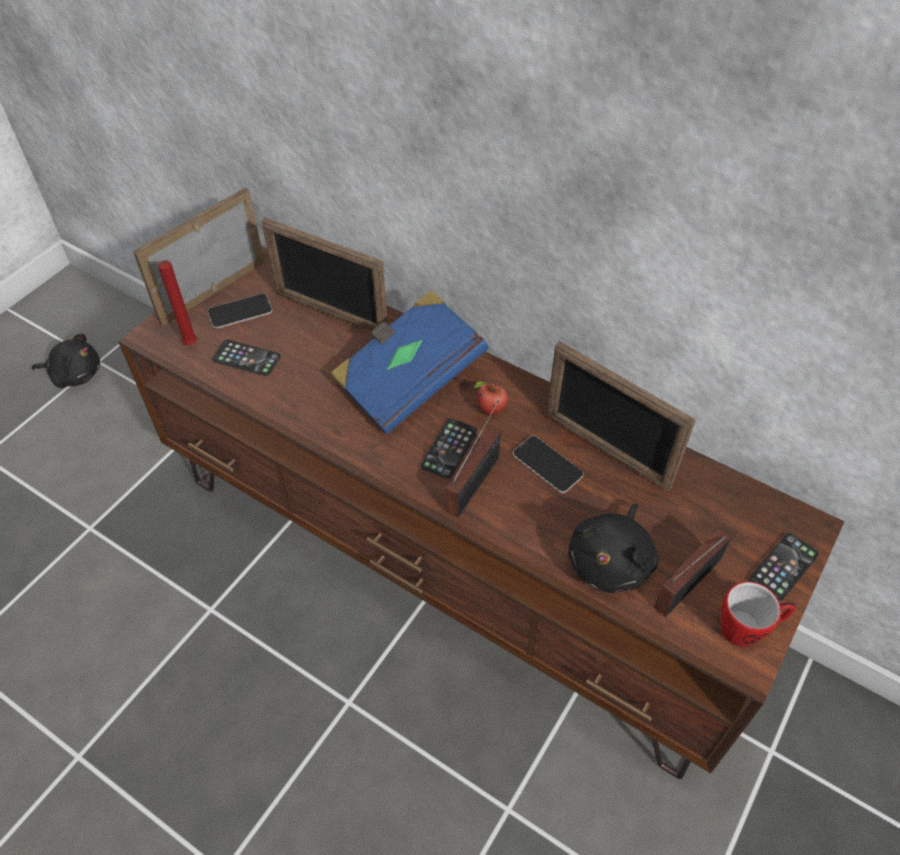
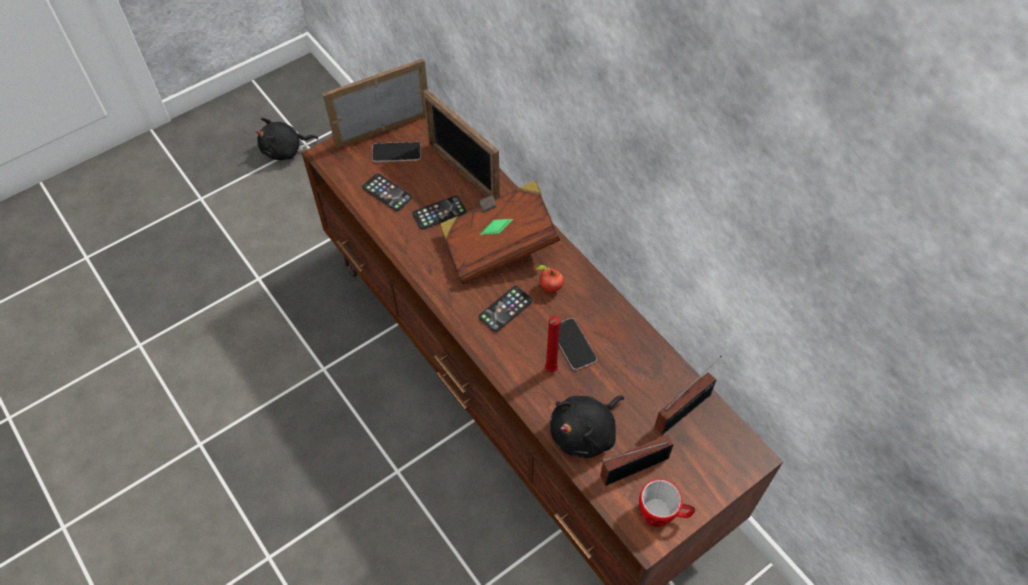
camera: 20 degrees right, 5 degrees up
black plush toy [32,333,100,388] -> black plush toy turned 135 degrees clockwise [255,118,318,160]
red candle [157,260,197,345] -> red candle moved to [545,315,561,373]
blue book [330,290,489,435] -> brown book [440,181,560,284]
radio [446,400,501,518] -> radio moved to [654,355,722,435]
picture frame [546,341,696,491] -> none
phone [749,533,819,602] -> phone moved to [412,196,466,230]

